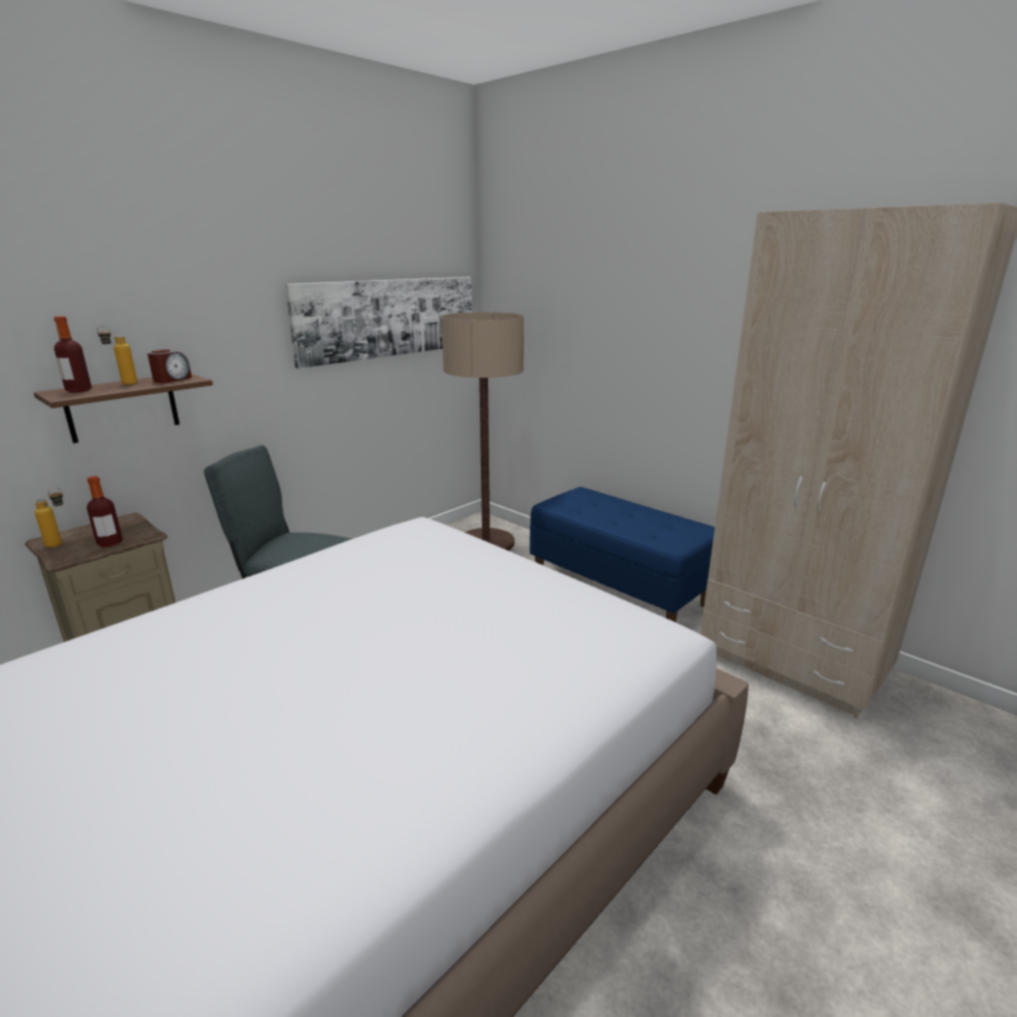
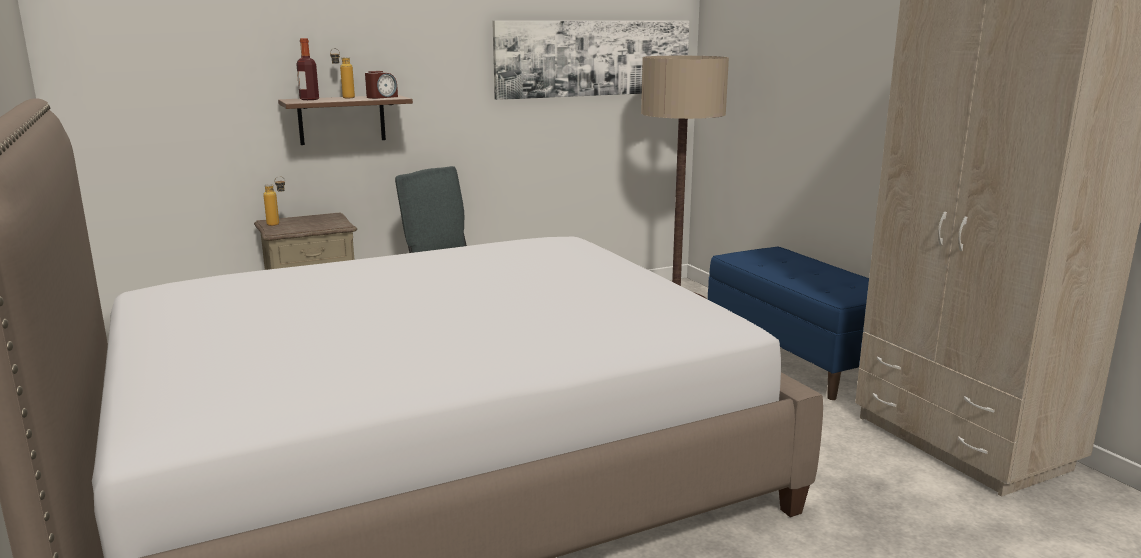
camera: 20 degrees right, 5 degrees down
bottle [87,476,123,547] -> none

